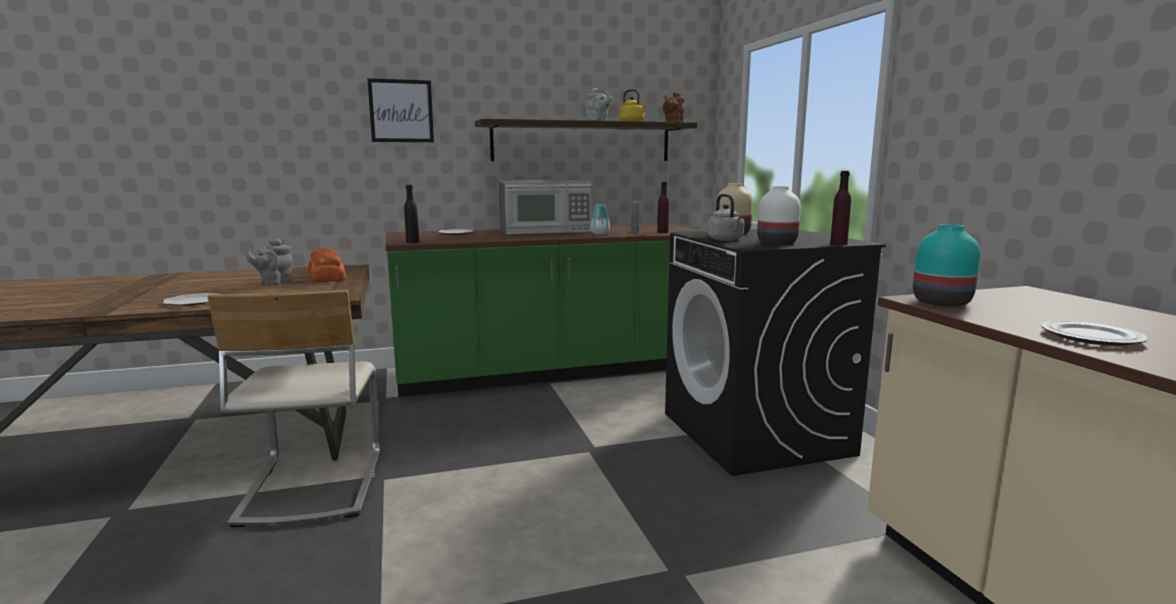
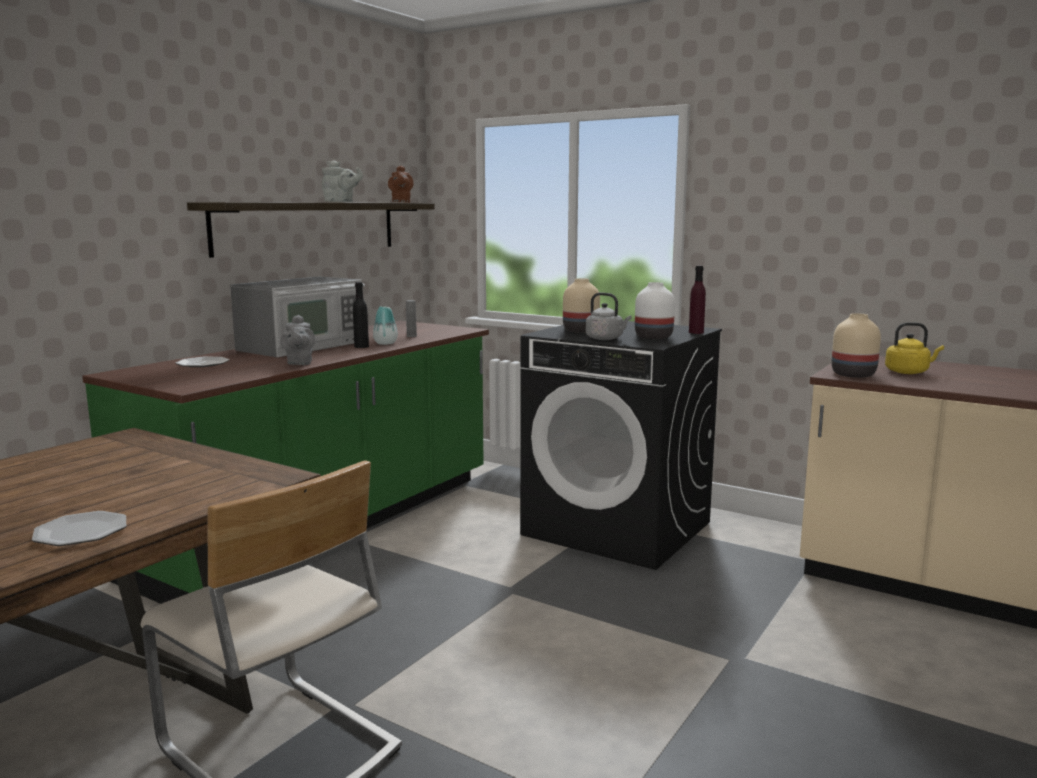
camera: 40 degrees left, 0 degrees up
grey teapot [246,238,293,285] -> grey teapot moved to [280,315,315,365]
bread [308,248,347,282] -> none
picture [367,78,434,142] -> none
black bottle [404,185,419,243] -> black bottle moved to [353,282,369,348]
yellow kettle [619,89,647,122] -> yellow kettle moved to [885,322,944,374]
purple bottle [657,182,669,233] -> none
turquoise vase [913,224,981,306] -> beige vase [832,313,881,378]
plate [1041,320,1148,346] -> none

